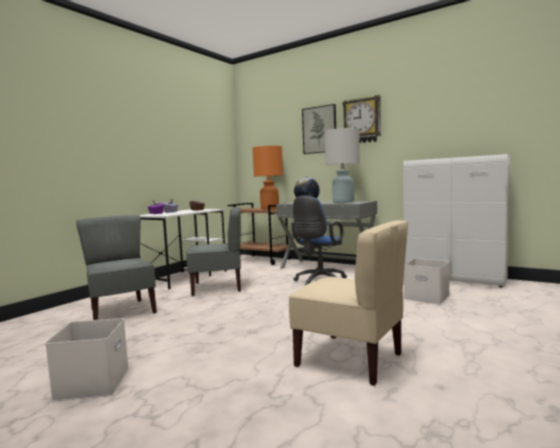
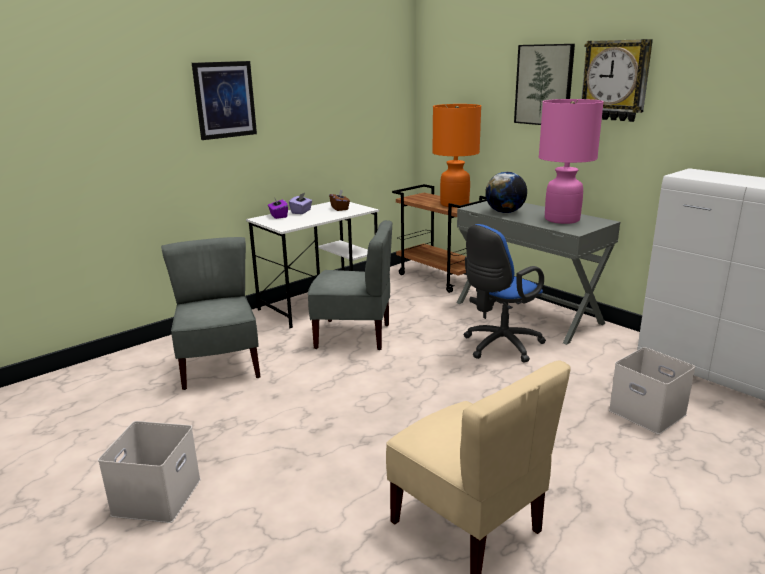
camera: 15 degrees right, 15 degrees up
white table lamp [325,128,360,203] -> pink table lamp [539,99,604,224]
none -> picture [192,61,257,140]

